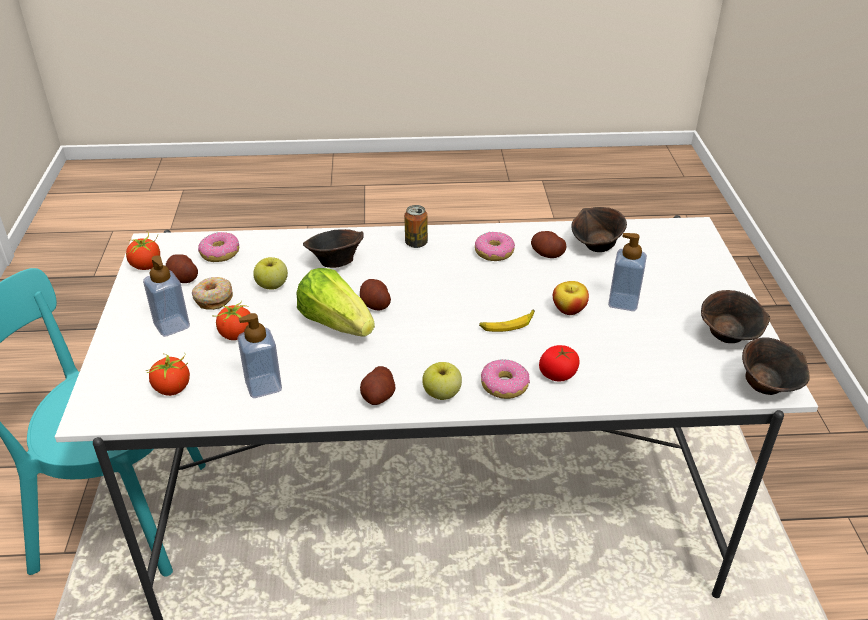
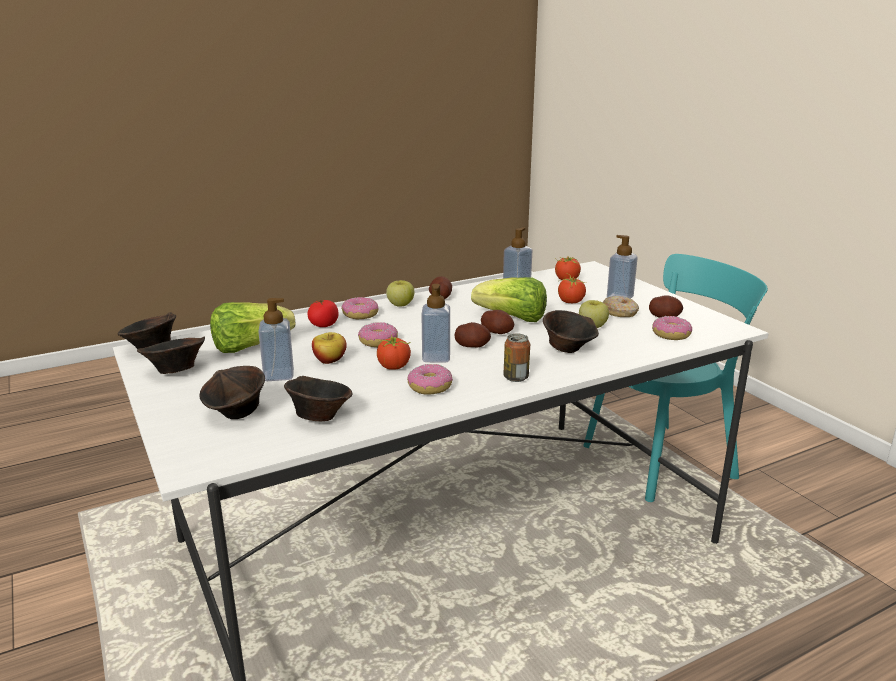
camera: 155 degrees right, 15 degrees down
tomato [126,231,160,270] -> tomato moved to [377,335,411,369]
banana [479,309,535,332] -> donut [358,322,398,347]
potato [531,231,567,258] -> potato moved to [455,322,491,348]
none -> brown bowl [199,366,265,419]
none -> lettuce [210,302,296,353]
none -> soap dispenser [421,284,450,363]

